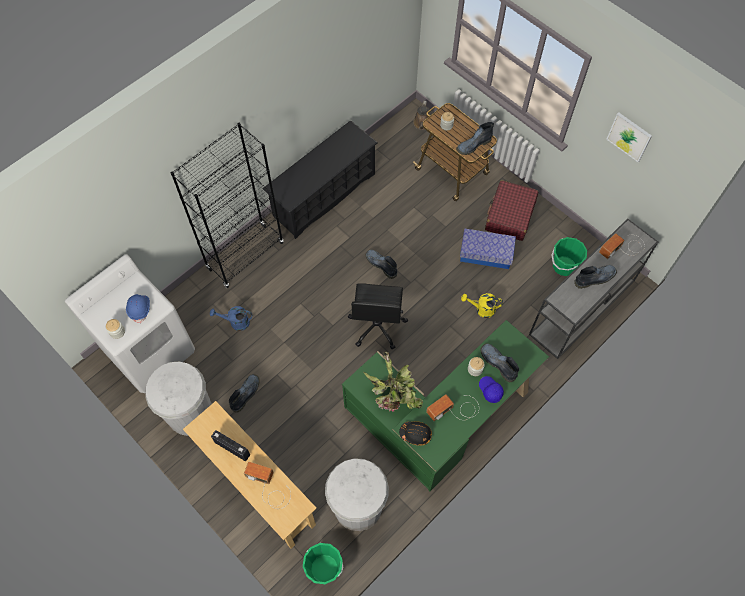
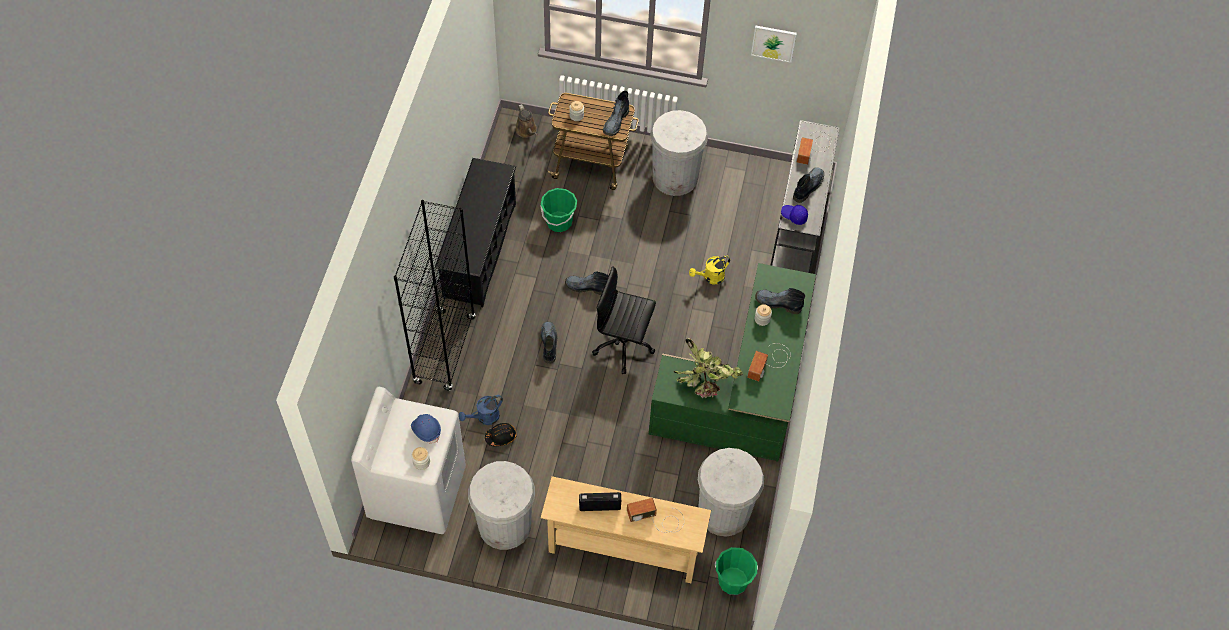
camera: 35 degrees left, 5 degrees down
boot [229,374,260,413] -> boot moved to [541,321,557,364]
black office chair [348,283,408,350] -> black office chair turned 135 degrees clockwise [592,266,656,374]
black hard hat [399,421,432,446] -> black hard hat moved to [485,423,517,446]
storage box [460,229,516,269] -> none
blue cap [479,376,504,403] -> blue cap moved to [781,205,808,225]
red suitcase [485,180,538,241] -> white trash can [650,110,708,196]
green bucket [551,237,587,276] -> green bucket moved to [541,188,577,232]

